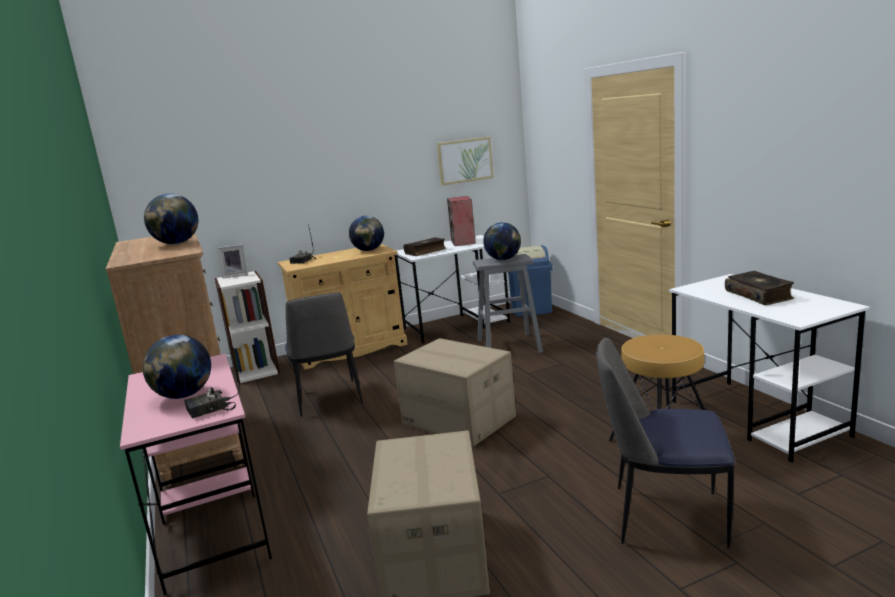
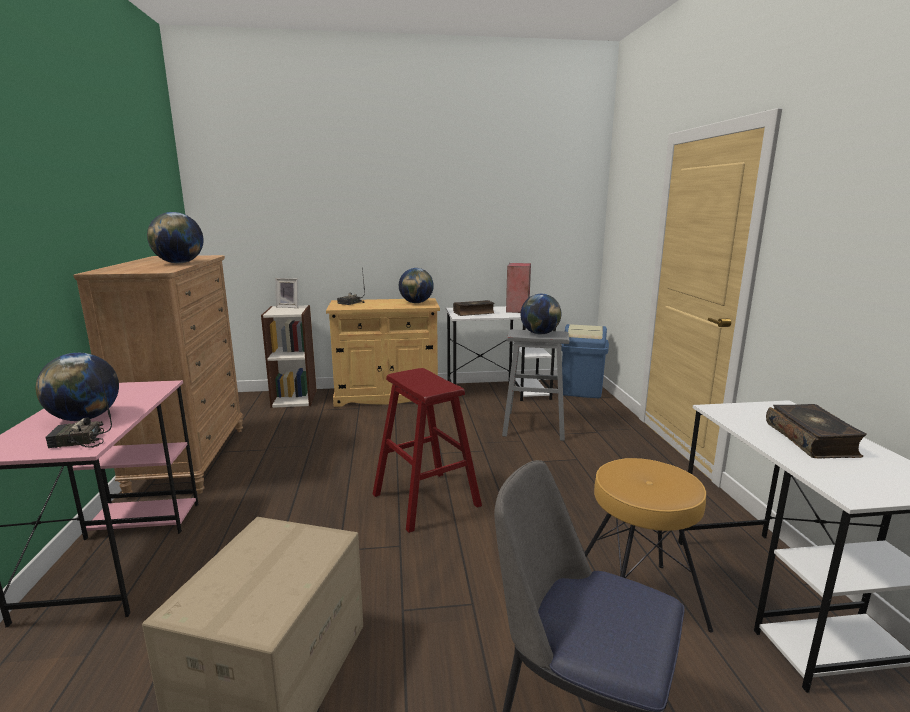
camera: 15 degrees right, 0 degrees up
chair [285,292,363,417] -> none
cardboard box [394,338,516,446] -> red stool [373,368,482,533]
picture [437,137,494,186] -> none

